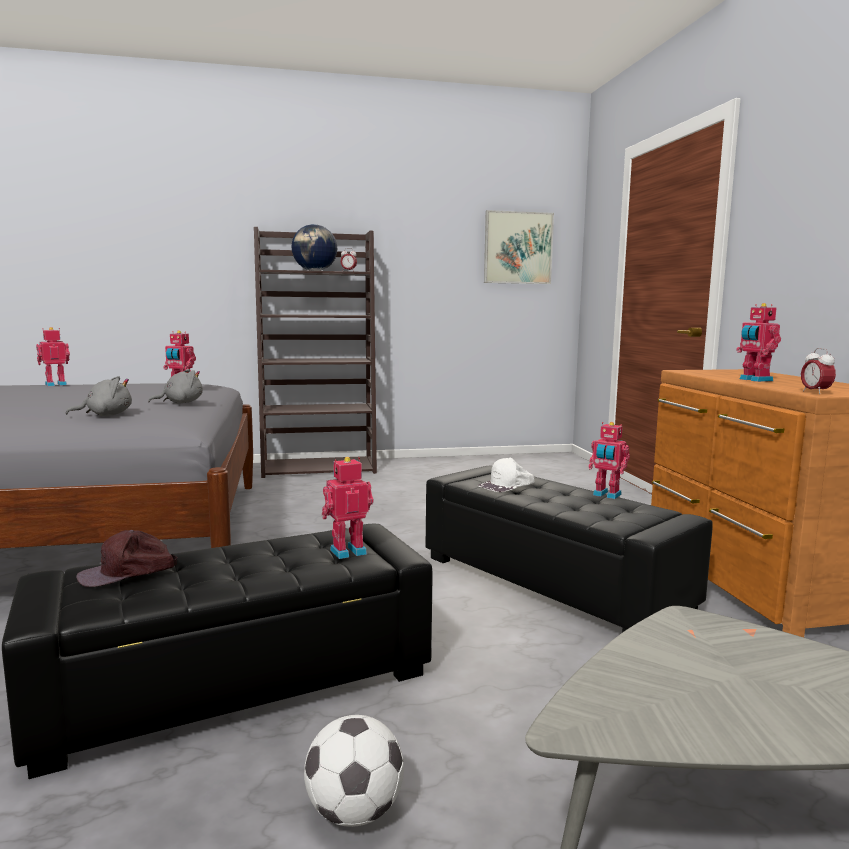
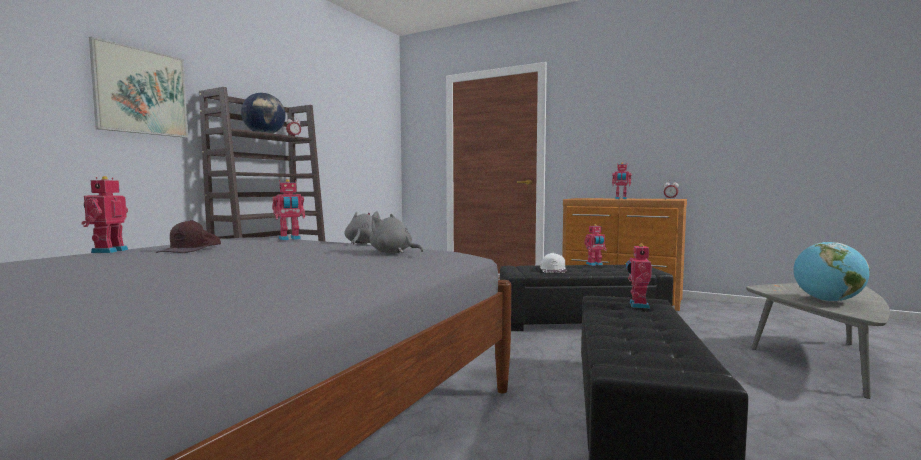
camera: 50 degrees left, 5 degrees down
grey plush toy [66,376,132,416] -> grey plush toy turned 75 degrees counterclockwise [370,214,423,254]
brown cap [76,530,177,587] -> brown cap moved to [156,220,221,253]
football [304,715,404,827] -> none
picture [484,210,554,284] -> picture moved to [89,36,188,138]
none -> globe [794,242,869,302]

